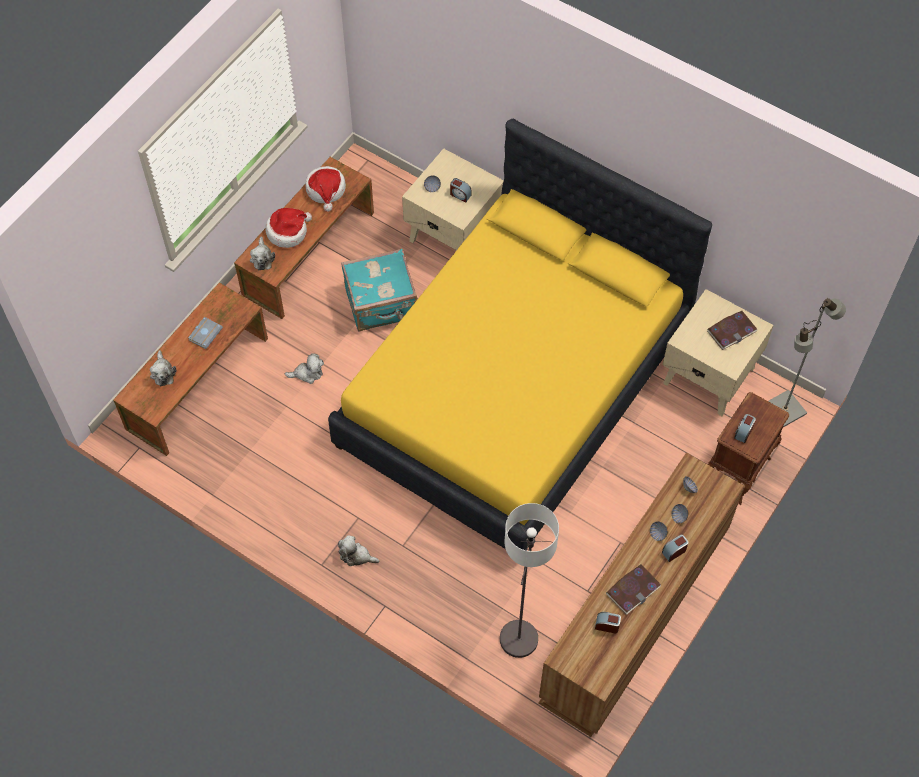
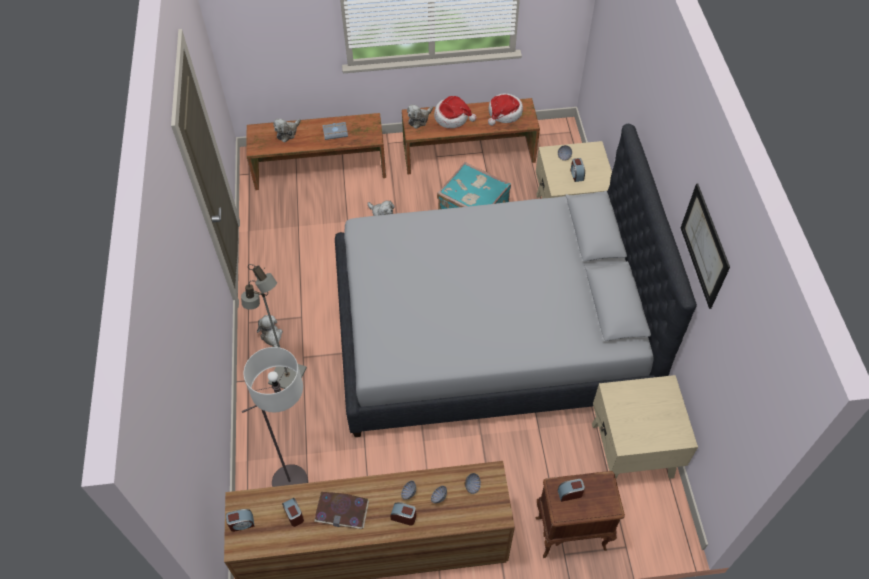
camera: 50 degrees right, 5 degrees down
yellow bed [328,119,712,551] -> grey bed [335,124,697,437]
book [707,311,757,350] -> none
grey floor lamp [768,298,846,427] -> grey floor lamp moved to [241,264,307,389]
none -> alarm clock [226,509,255,532]
none -> picture [681,183,730,309]

